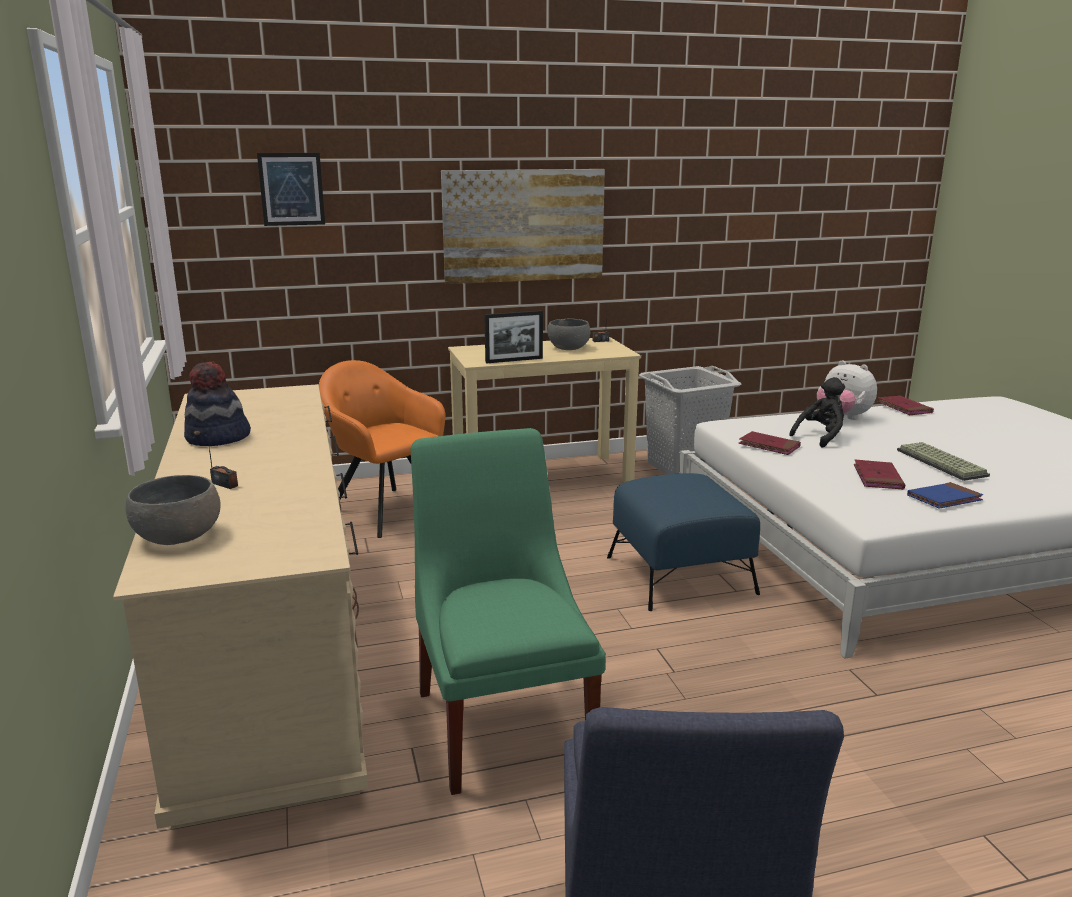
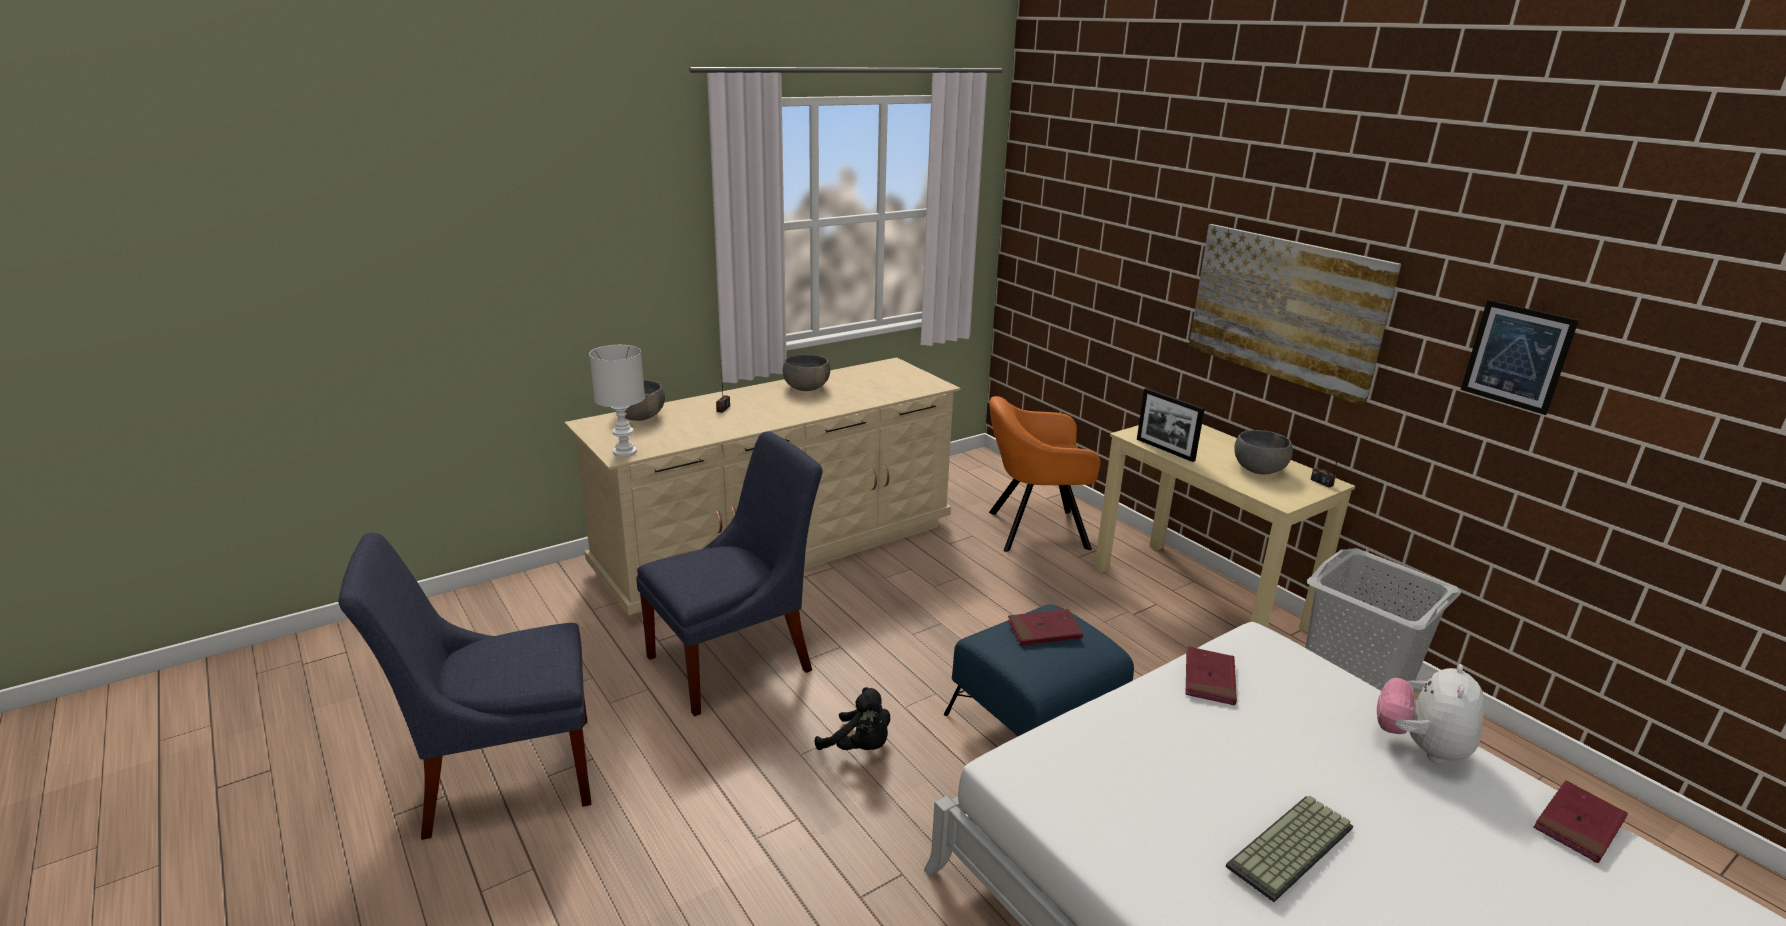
camera: 70 degrees right, 5 degrees up
hat [184,362,251,446] -> grey bowl [783,354,830,391]
picture [257,153,325,226] -> picture moved to [1461,300,1579,415]
orange armchair [319,360,446,538] -> orange armchair turned 120 degrees counterclockwise [989,396,1101,552]
green chair [411,428,606,795] -> blue chair [636,431,822,716]
black plush toy [789,377,845,448] -> black plush toy moved to [815,687,890,750]
red book [854,460,905,490] -> red book moved to [1008,609,1083,646]
blue book [907,482,983,509] -> none
none -> white table lamp [589,345,645,457]

